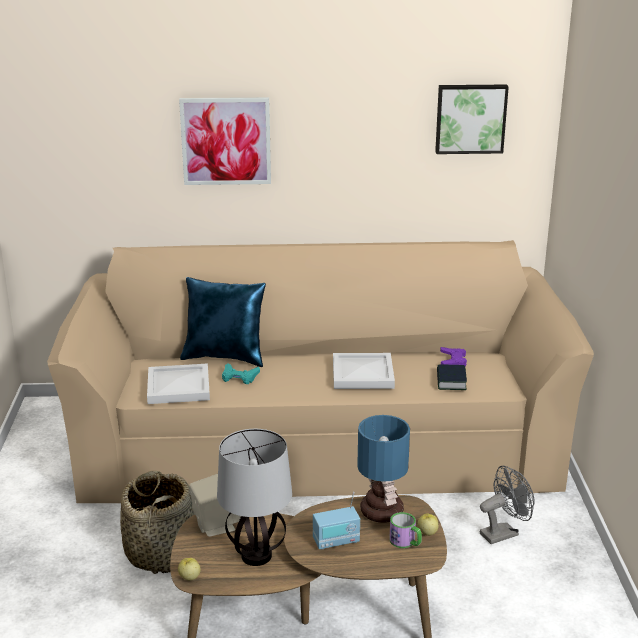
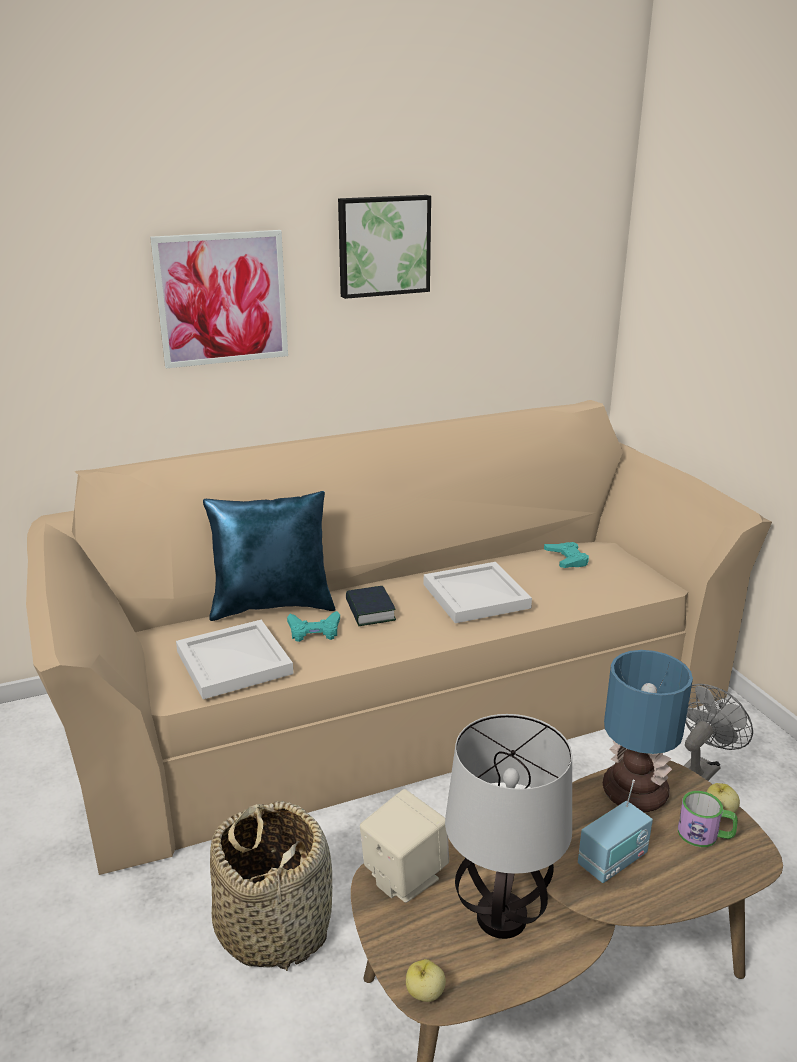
camera: 20 degrees left, 0 degrees up
picture [435,85,509,154] -> picture moved to [338,195,431,299]
book [437,364,467,390] -> book moved to [346,586,396,626]
purple game controller [440,347,467,366] -> turquoise game controller [544,542,589,568]

